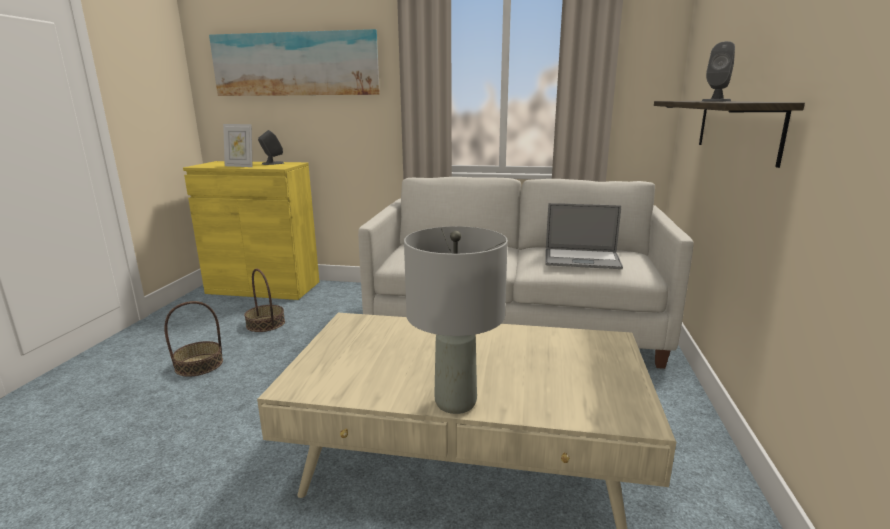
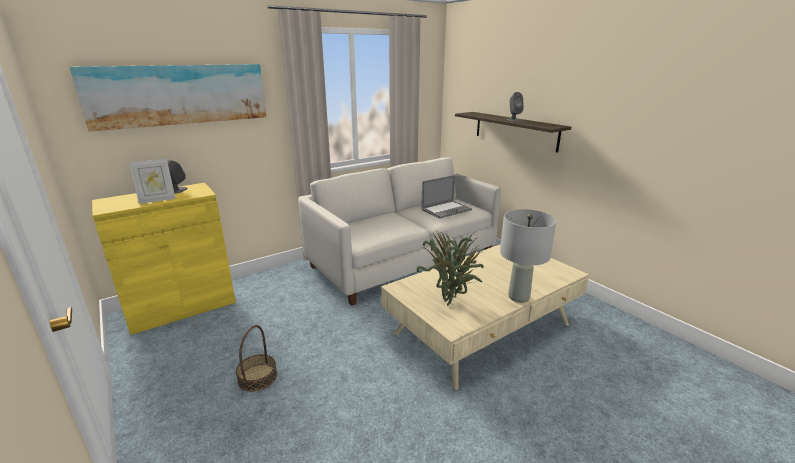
camera: 45 degrees left, 5 degrees up
basket [244,269,285,332] -> none
none -> potted plant [417,229,484,305]

